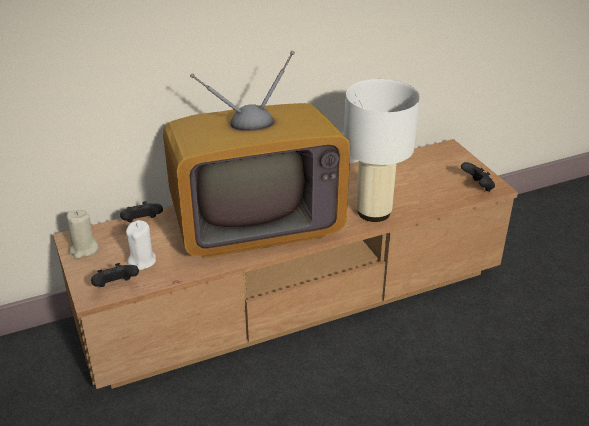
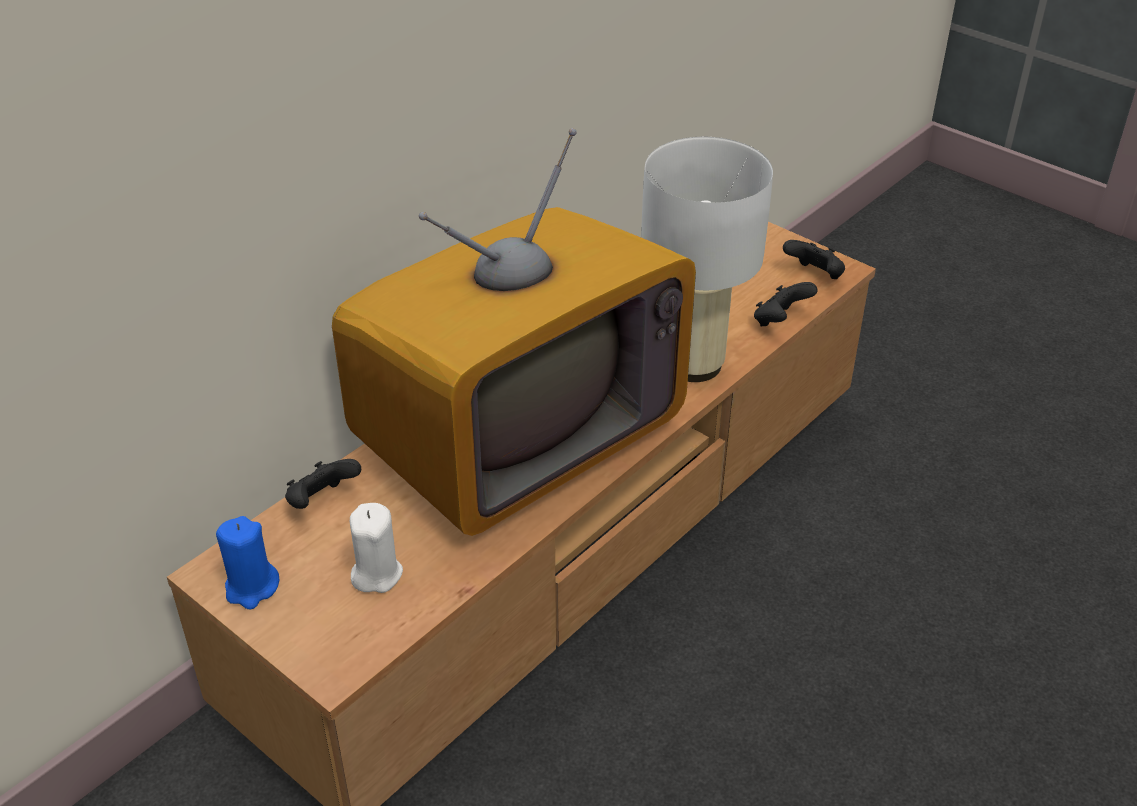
camera: 25 degrees left, 5 degrees up
beige candle [67,210,99,259] -> blue candle [216,516,279,610]
black game controller [91,263,139,287] -> black game controller moved to [754,282,818,326]

